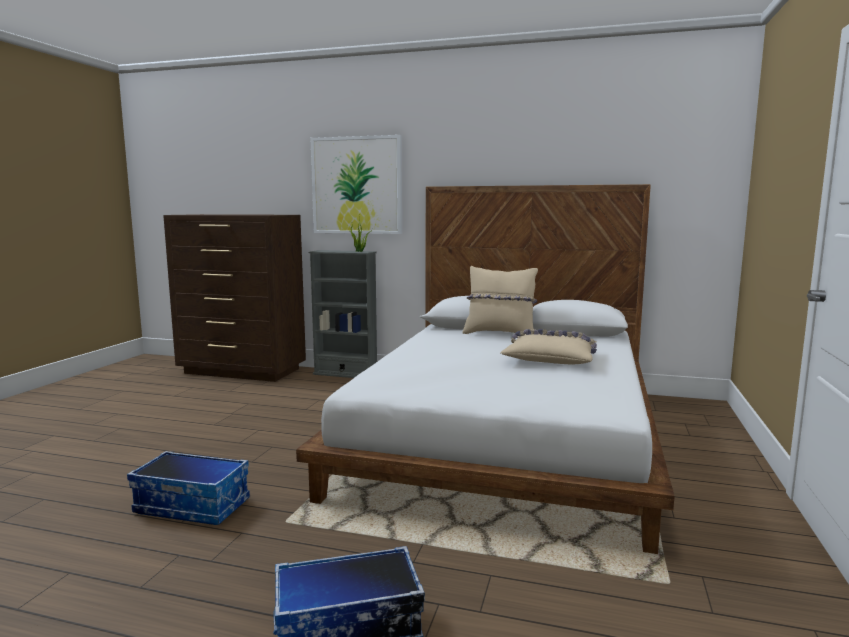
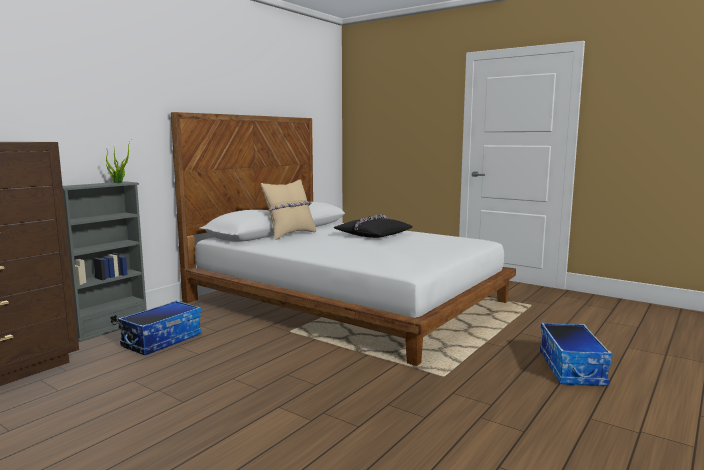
camera: 70 degrees left, 0 degrees up
storage box [127,451,250,525] -> storage box moved to [118,301,202,355]
picture [310,135,402,234] -> none
beige pillow [500,329,597,364] -> black pillow [334,214,412,238]

